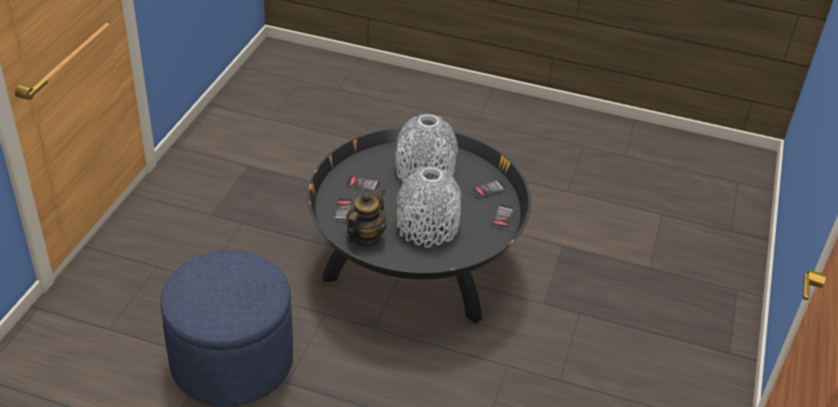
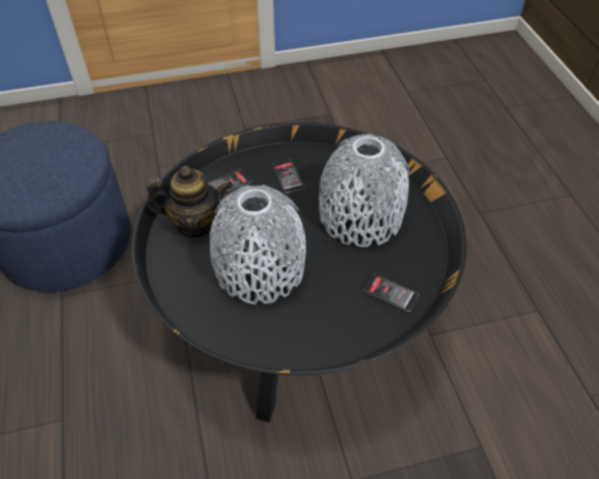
camera: 60 degrees right, 10 degrees up
phone [492,204,514,229] -> none

